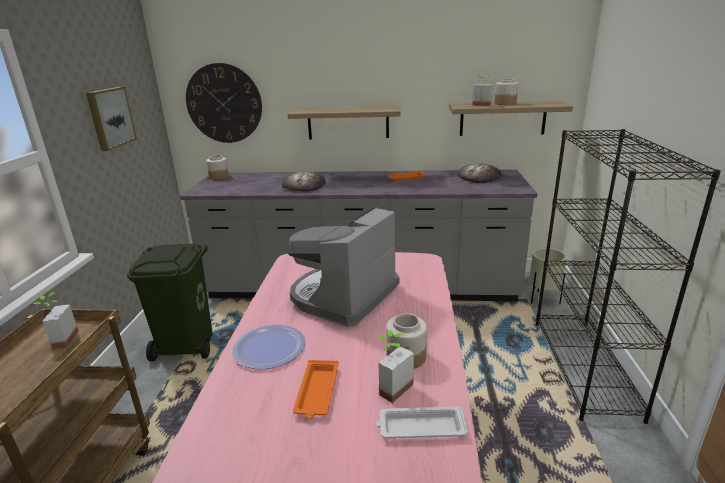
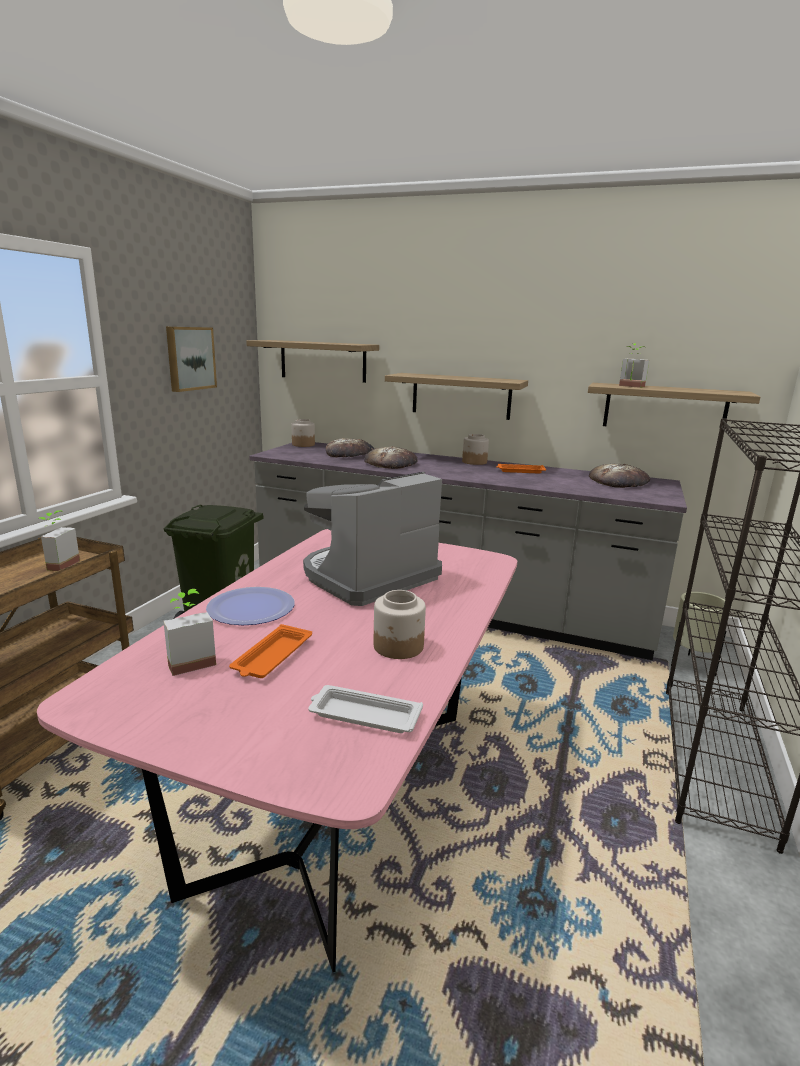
camera: 15 degrees right, 5 degrees down
wall clock [186,63,262,143] -> shelf [246,340,379,383]
potted plant [378,330,414,403] -> potted plant moved to [163,589,216,676]
jar [494,79,518,105] -> jar moved to [462,434,489,465]
none -> bread [326,438,375,457]

